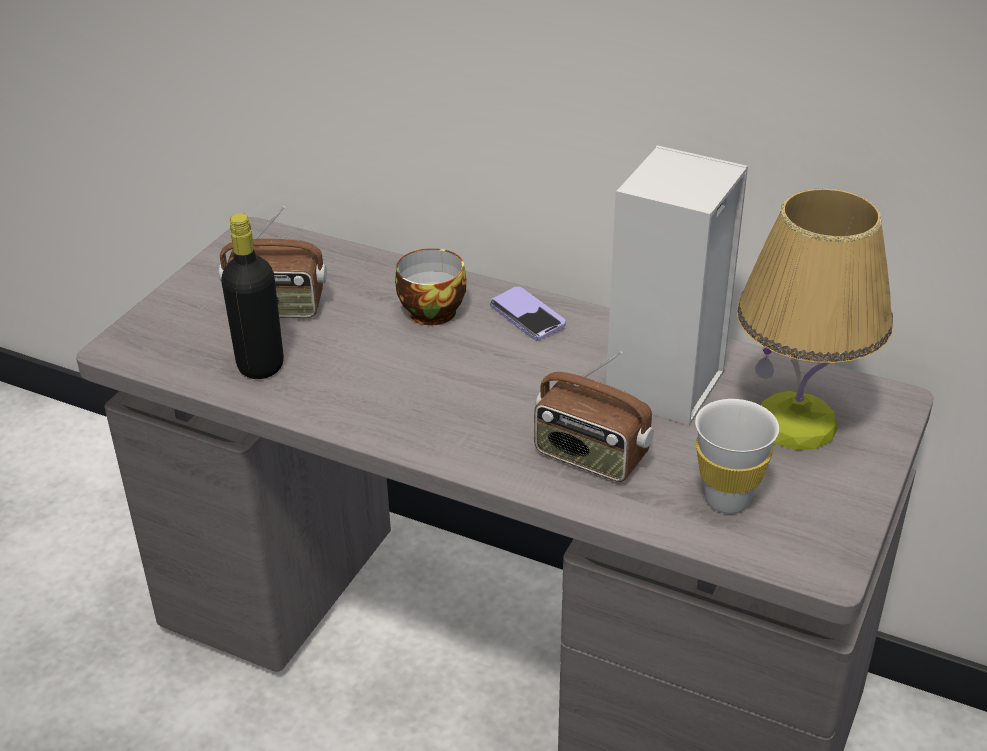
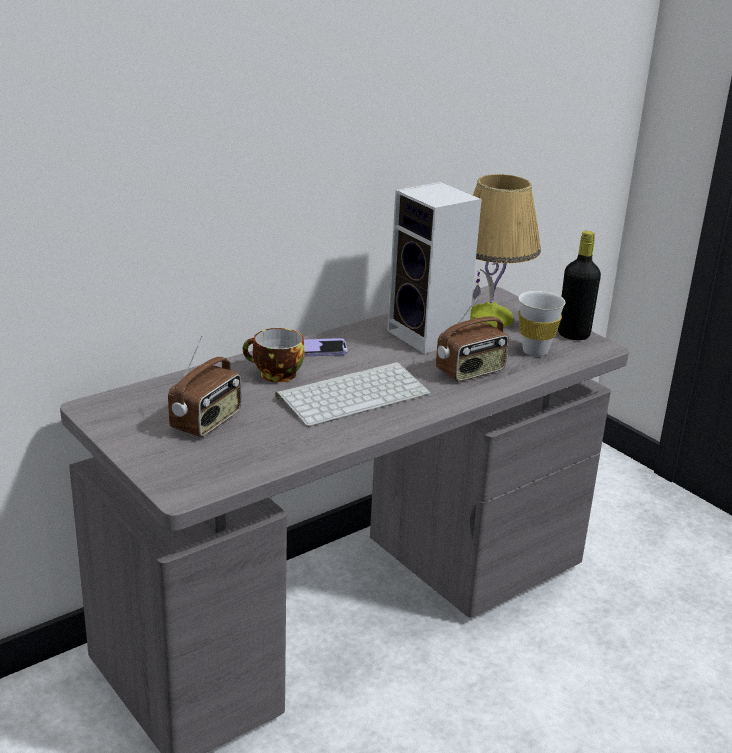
camera: 65 degrees left, 10 degrees down
black bottle [221,213,284,379] -> black bottle moved to [558,231,601,340]
none -> keyboard [275,362,431,427]

